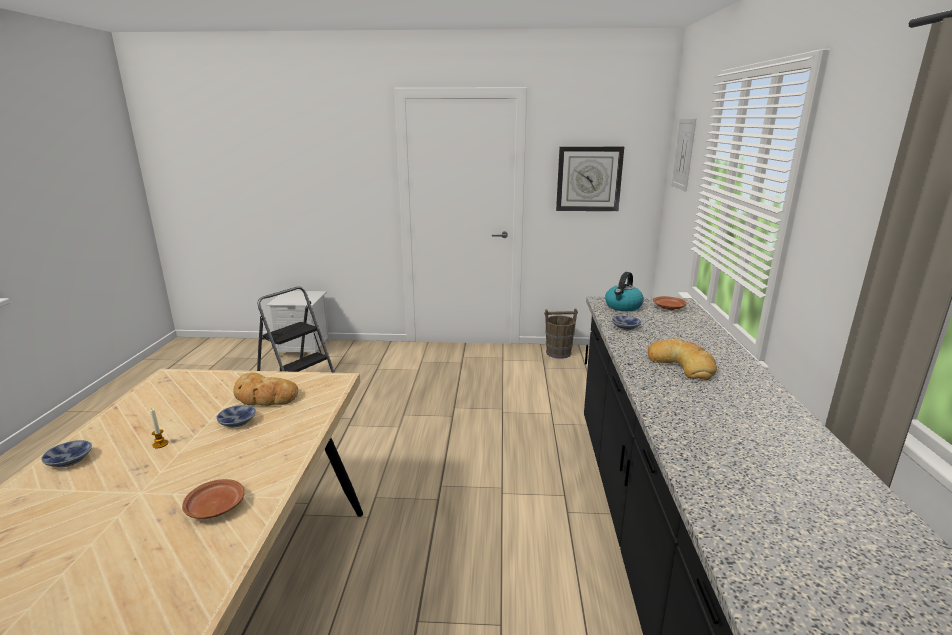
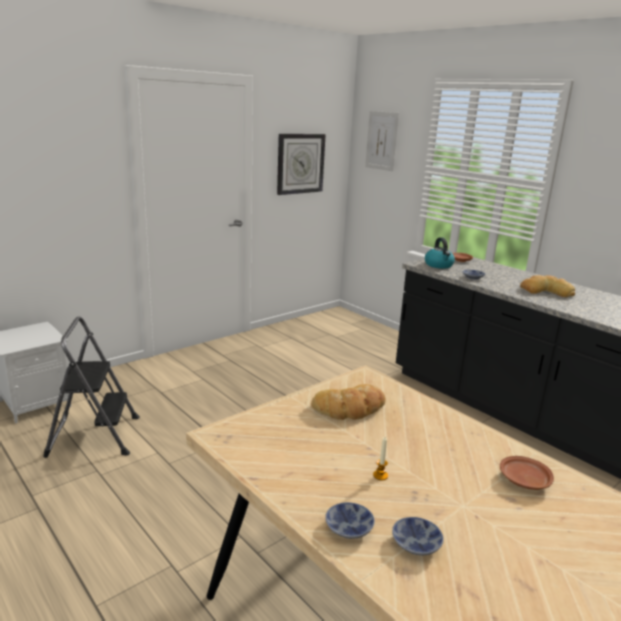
camera: 45 degrees left, 0 degrees up
bowl [216,405,256,428] -> bowl moved to [392,517,444,555]
brown bucket [544,309,578,359] -> none

